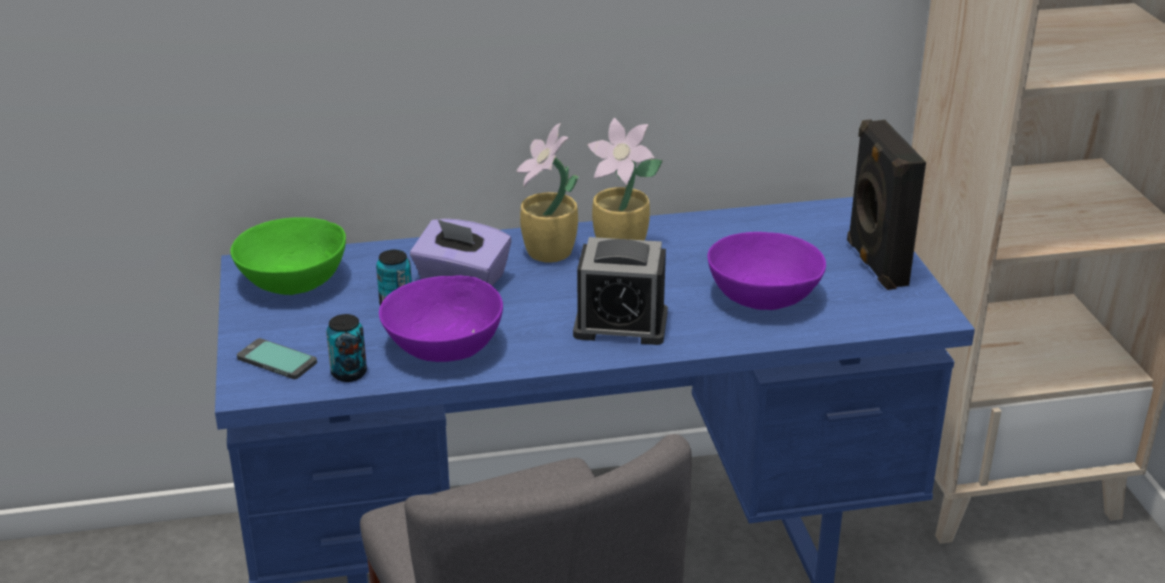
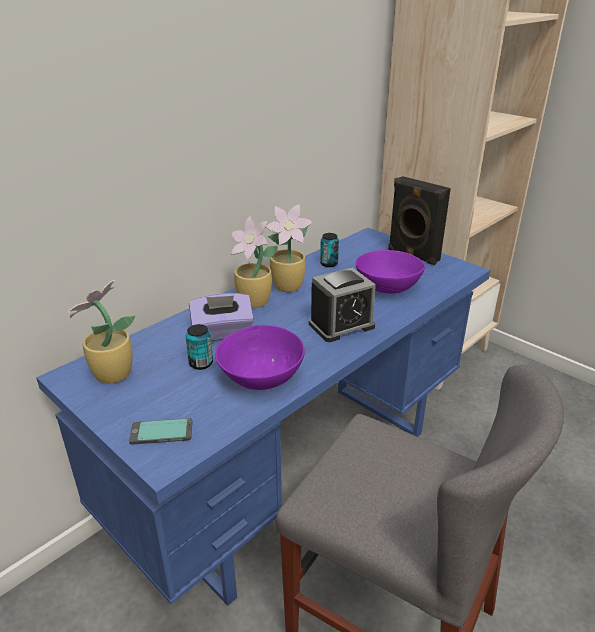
camera: 35 degrees left, 0 degrees up
green bowl [230,217,346,295] -> potted plant [68,280,136,383]
can [326,314,367,382] -> can moved to [320,233,339,267]

